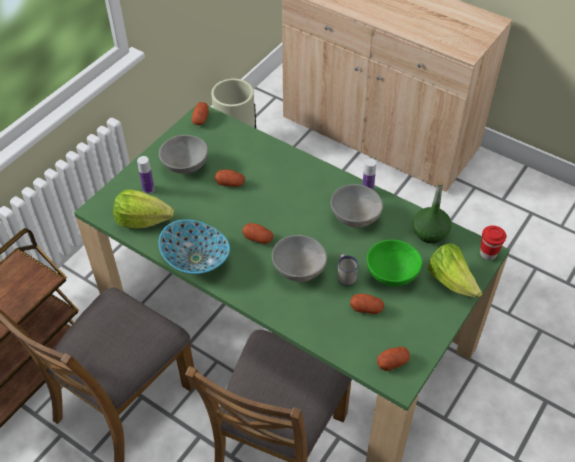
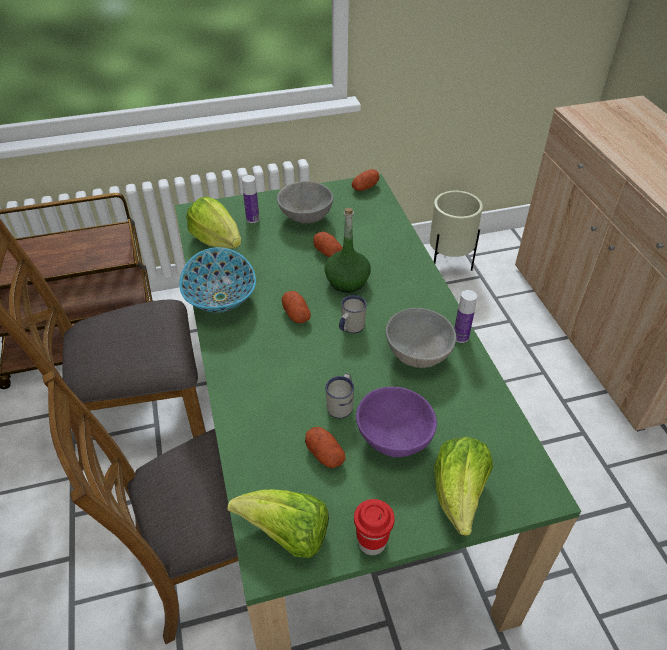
camera: 40 degrees right, 5 degrees down
grey bowl [272,235,327,282] -> none
green bowl [367,240,422,286] -> purple bowl [356,387,437,457]
potato [377,347,410,371] -> lettuce [227,489,329,558]
green bottle [413,181,452,243] -> green bottle moved to [324,208,371,293]
red cup [480,226,506,260] -> red cup moved to [354,499,395,555]
none -> white mug [339,295,367,334]

